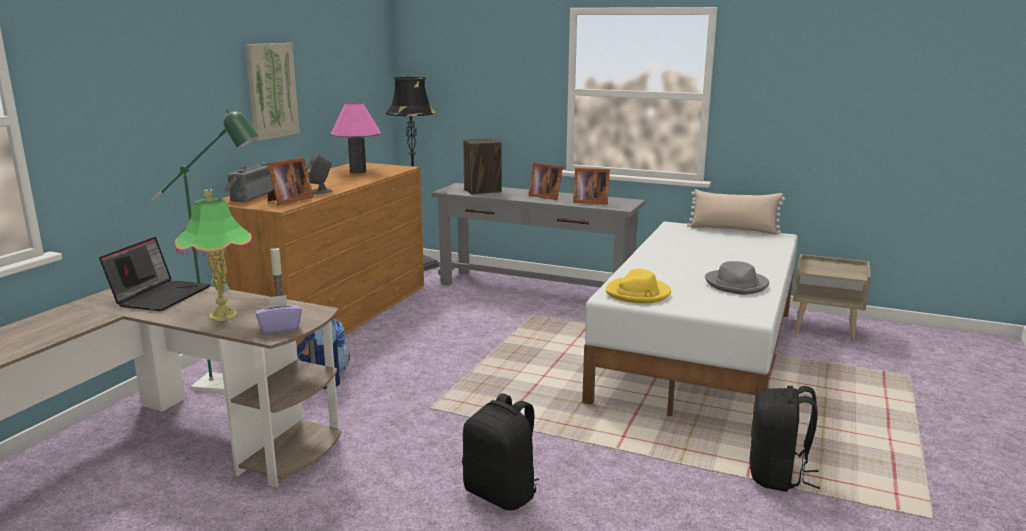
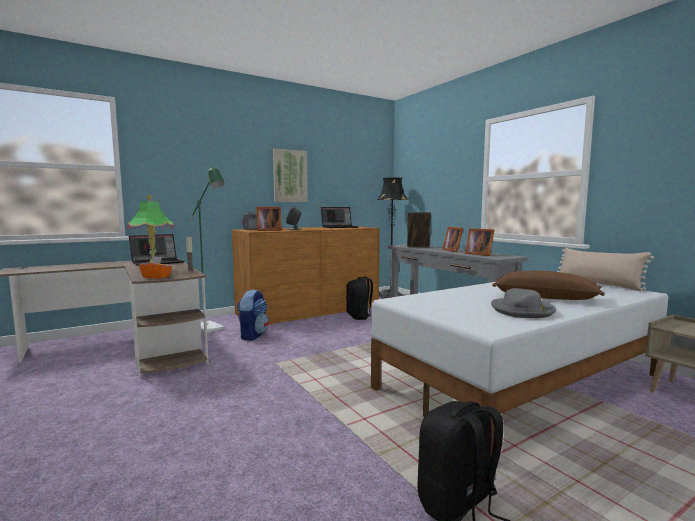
camera: 35 degrees right, 10 degrees down
purple tissue box [256,295,302,334] -> orange tissue box [139,257,172,279]
pink table lamp [331,102,381,173] -> laptop [321,207,359,228]
black backpack [462,393,540,510] -> black backpack moved to [346,276,373,320]
yellow hat [606,269,671,303] -> none
none -> brown pillow [492,271,605,300]

